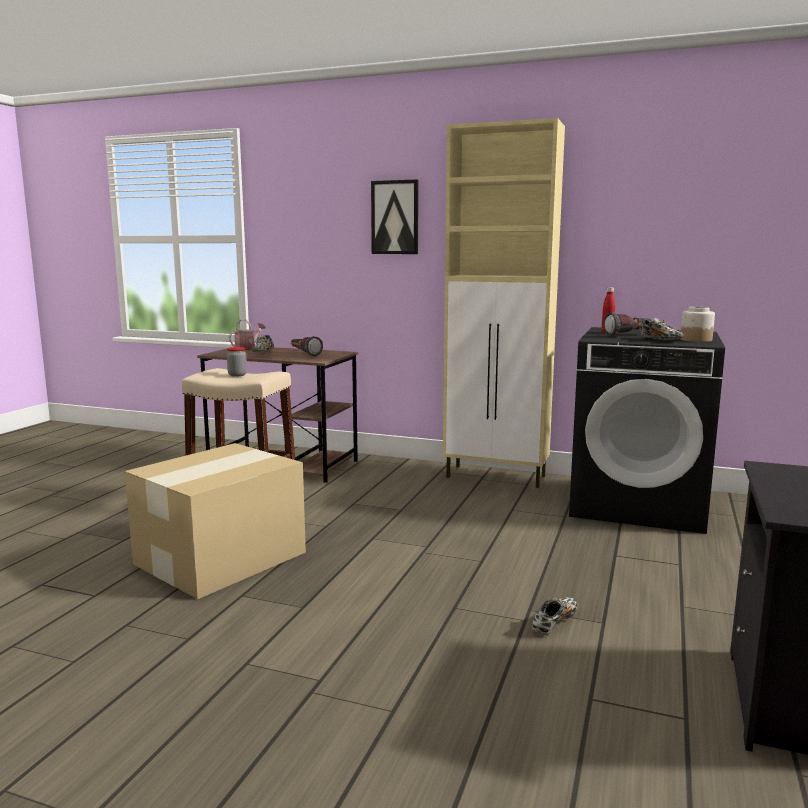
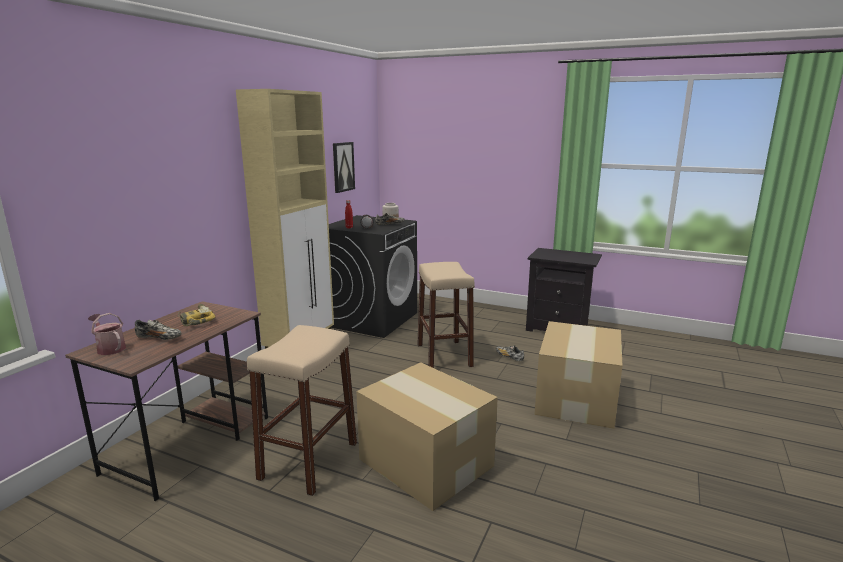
camera: 85 degrees left, 5 degrees up
jar [227,347,247,376] -> none
flashlight [291,336,323,356] -> power drill [178,304,215,326]
picture [371,179,419,254] -> picture moved to [333,142,355,193]
none -> beige stool [417,262,475,368]
none -> cardboard box [534,321,623,429]

